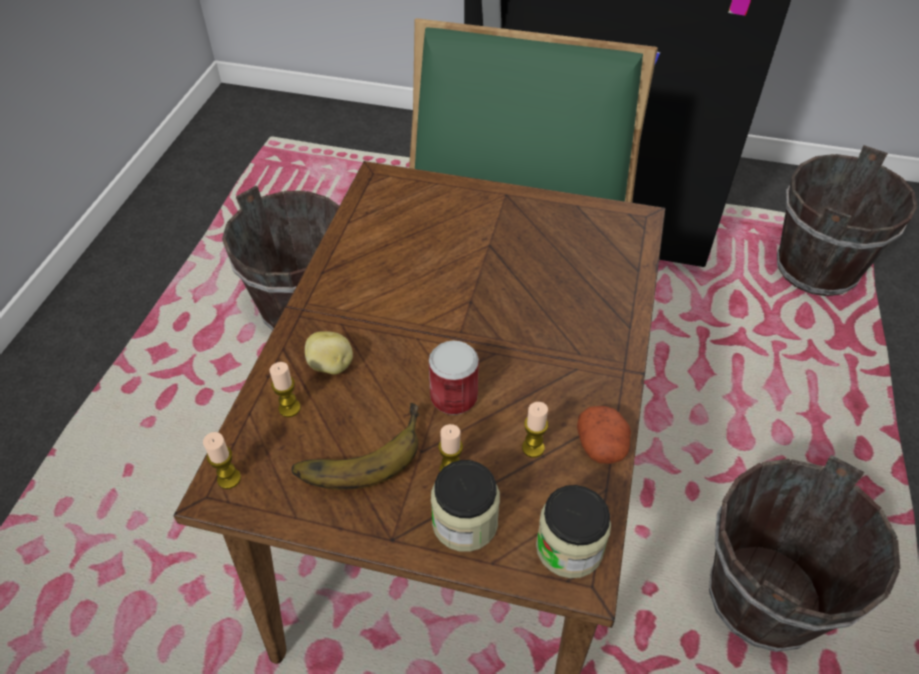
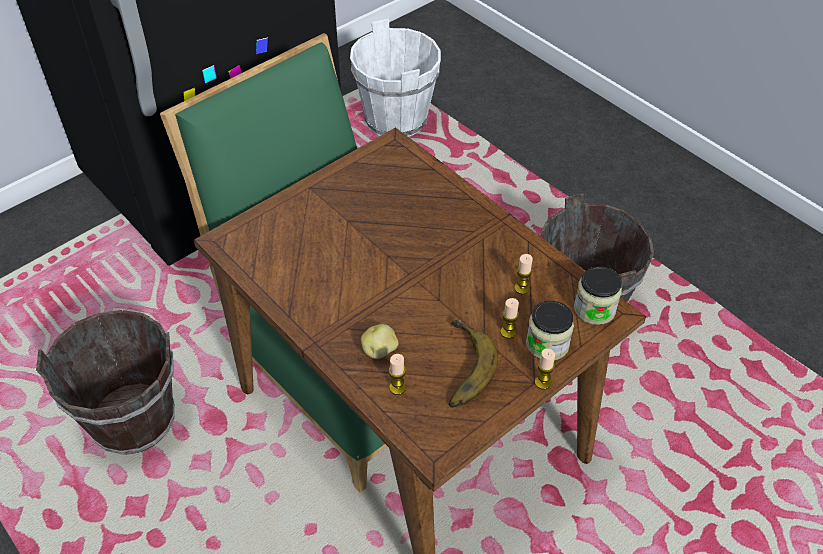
camera: 55 degrees left, 0 degrees up
candle [203,432,241,489] -> candle moved to [535,348,555,390]
can [429,341,479,415] -> none
potato [577,406,631,464] -> none
brown bucket [777,145,917,296] -> white bucket [350,19,441,137]

